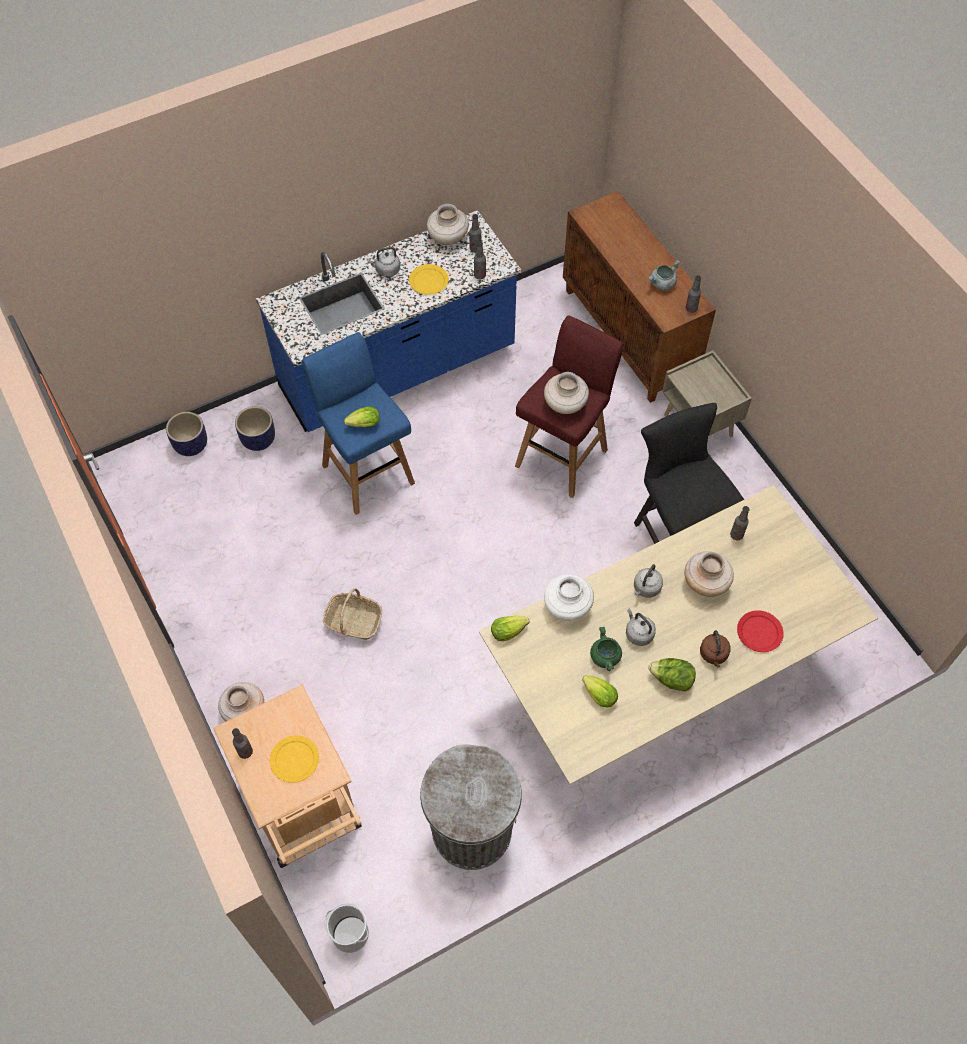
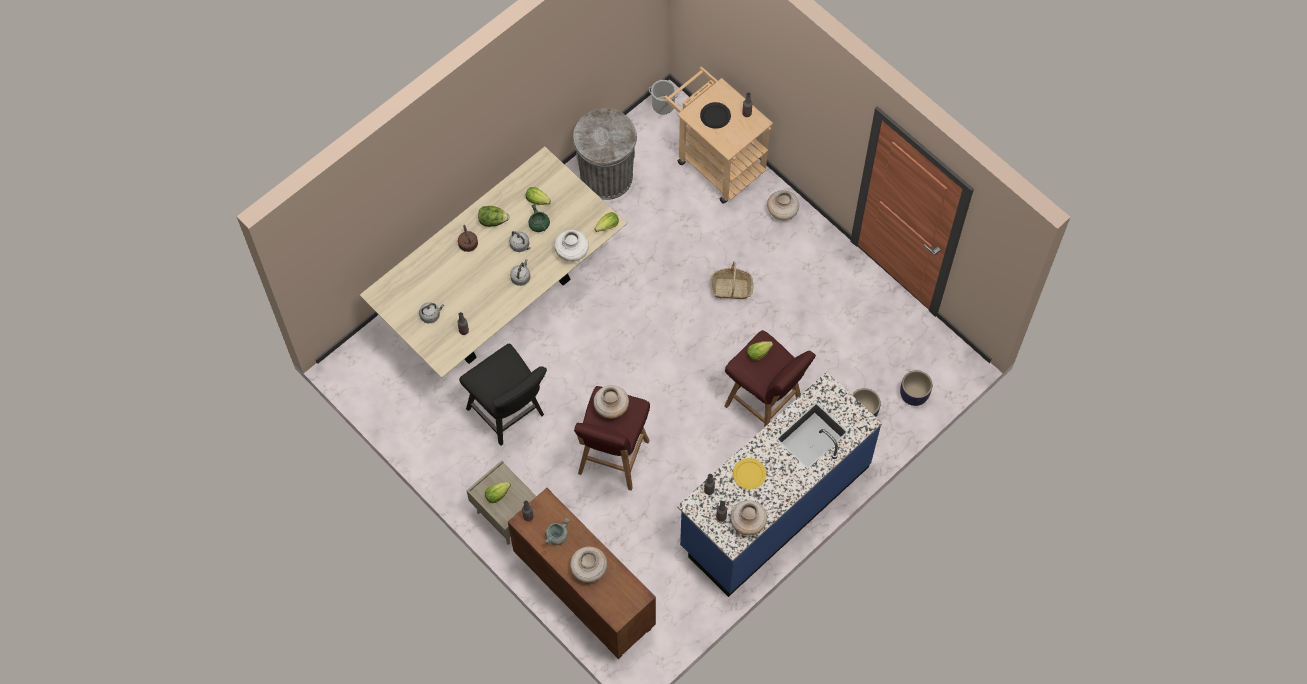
camera: 165 degrees right, 5 degrees up
yellow plate [270,735,319,783] -> black plate [700,102,731,129]
blue stool [302,332,415,515] -> red stool [724,330,816,427]
grey kettle [367,247,400,277] -> grey kettle moved to [419,302,444,323]
beige vase [685,551,734,597] -> beige vase moved to [570,546,607,583]
red plate [737,610,784,652] -> none
none -> lettuce [485,482,511,503]

